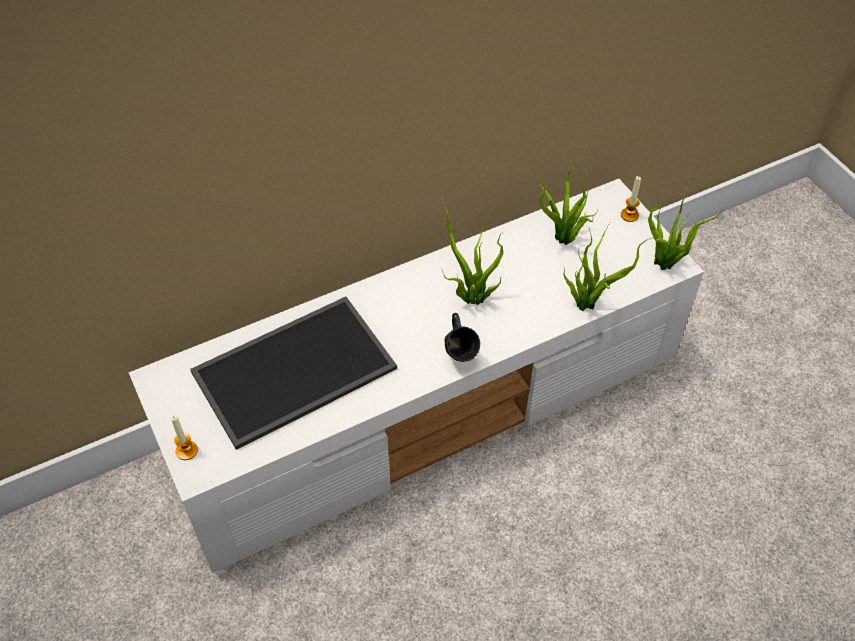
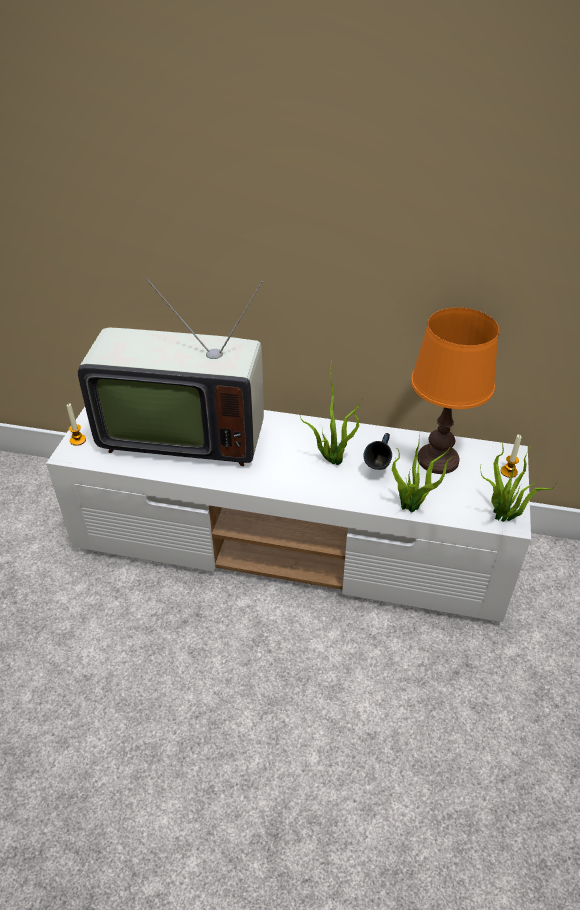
camera: 40 degrees right, 10 degrees down
tray [190,297,397,450] -> television [78,278,264,466]
blue mug [444,313,480,362] -> blue mug moved to [363,433,392,470]
potted plant [537,164,598,245] -> orange table lamp [411,307,499,474]

